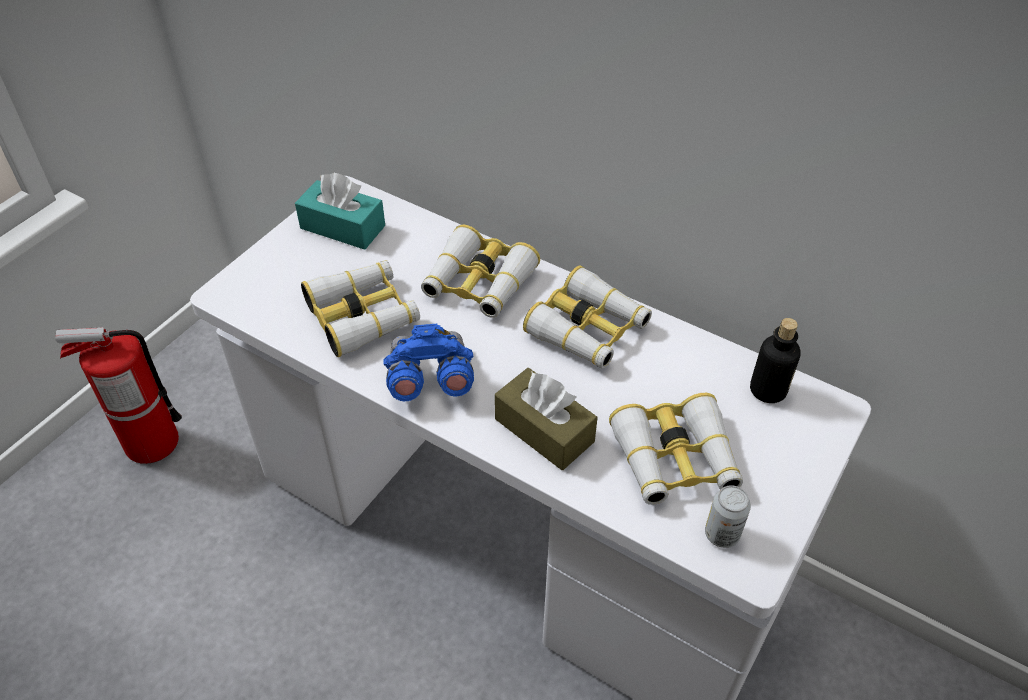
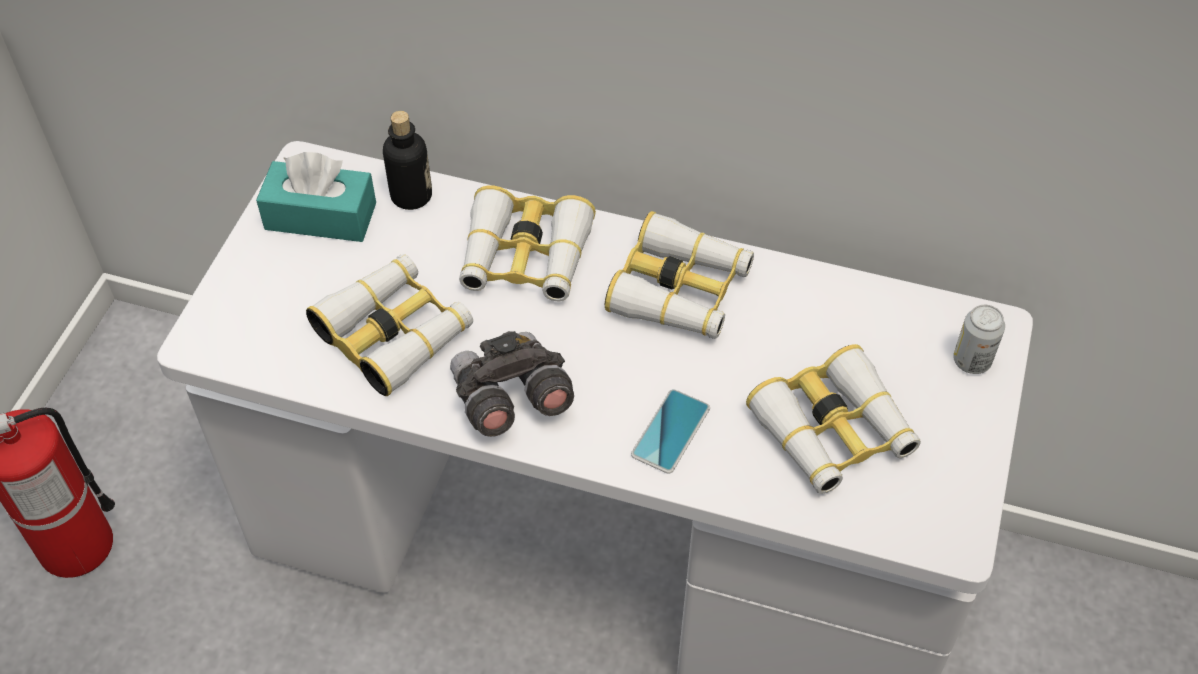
camera: 15 degrees left, 5 degrees up
blue binoculars [384,323,474,401] -> grey binoculars [450,331,574,437]
brown tissue box [495,368,597,470] -> phone [631,389,710,474]
can [705,485,751,548] -> can moved to [953,305,1005,374]
bottle [750,318,801,403] -> bottle moved to [383,111,432,210]

